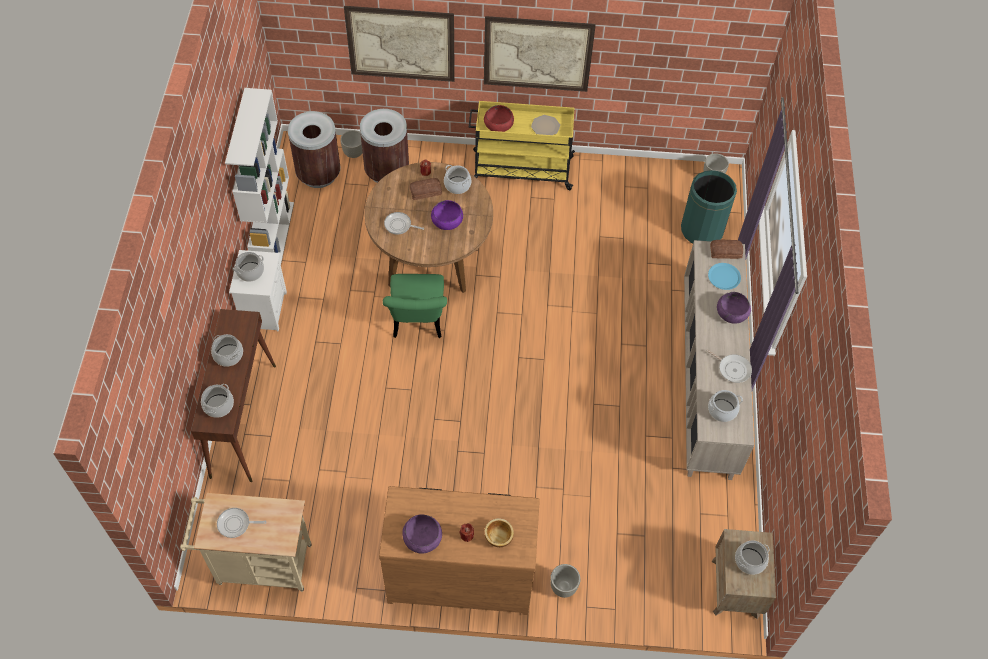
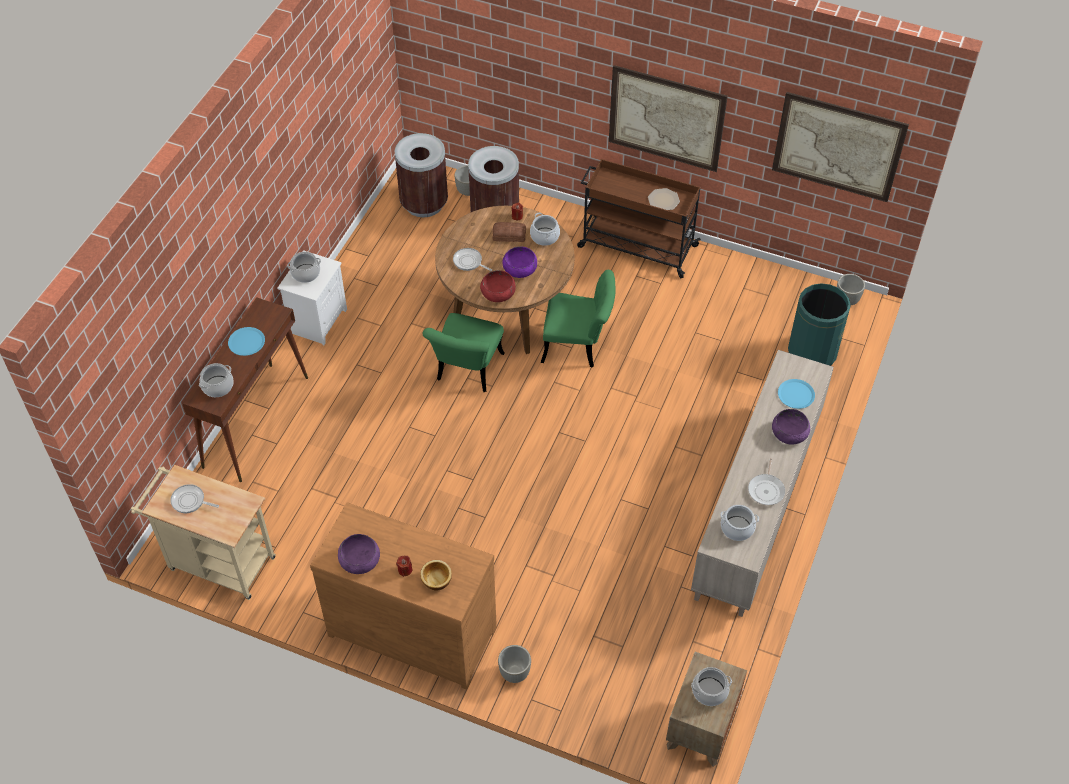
camera: 20 degrees right, 5 degrees down
cooking pot [211,334,243,367] -> blue plate [228,327,265,356]
white bookcase [225,88,294,264] -> none
picture [344,6,455,82] -> picture moved to [772,92,909,202]
yellow cart [469,101,575,190] -> brown cart [577,159,701,278]
red bowl [484,105,514,132] -> red bowl moved to [480,270,516,302]
frying pan [706,349,752,383] -> frying pan turned 45 degrees clockwise [748,458,785,505]
bread [710,240,743,259] -> none
none -> green chair [541,270,616,368]

